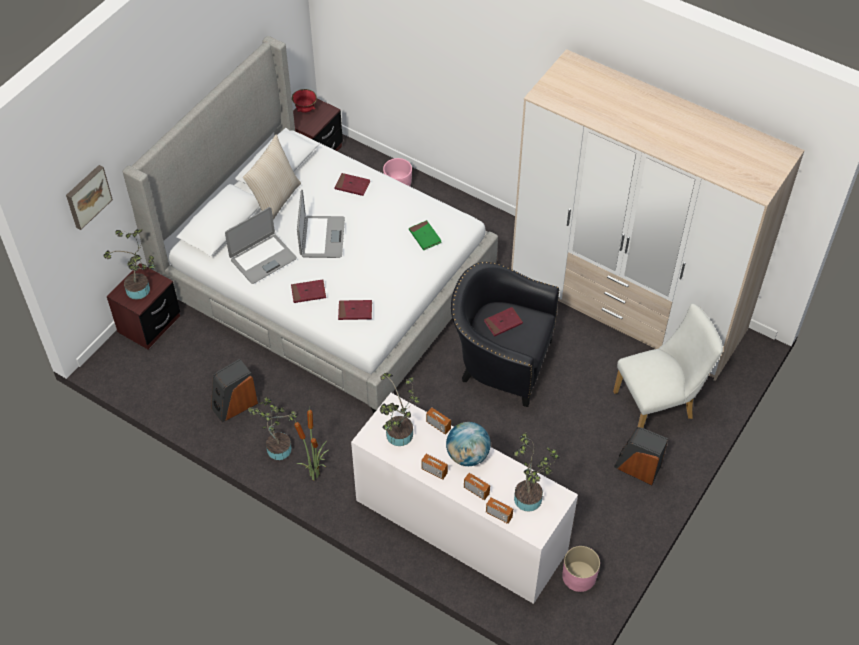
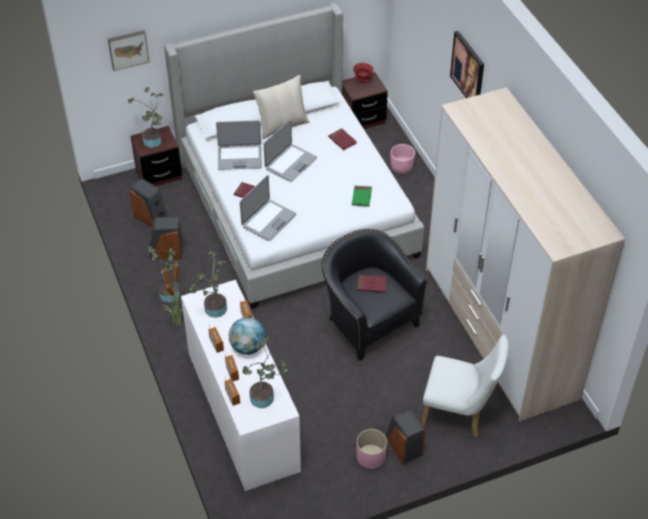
camera: 35 degrees right, 5 degrees down
red book [338,300,372,320] -> laptop [240,175,296,241]
pink planter [562,546,600,592] -> pink planter moved to [357,429,387,469]
none -> speaker [130,178,168,228]
none -> picture [450,31,484,98]

